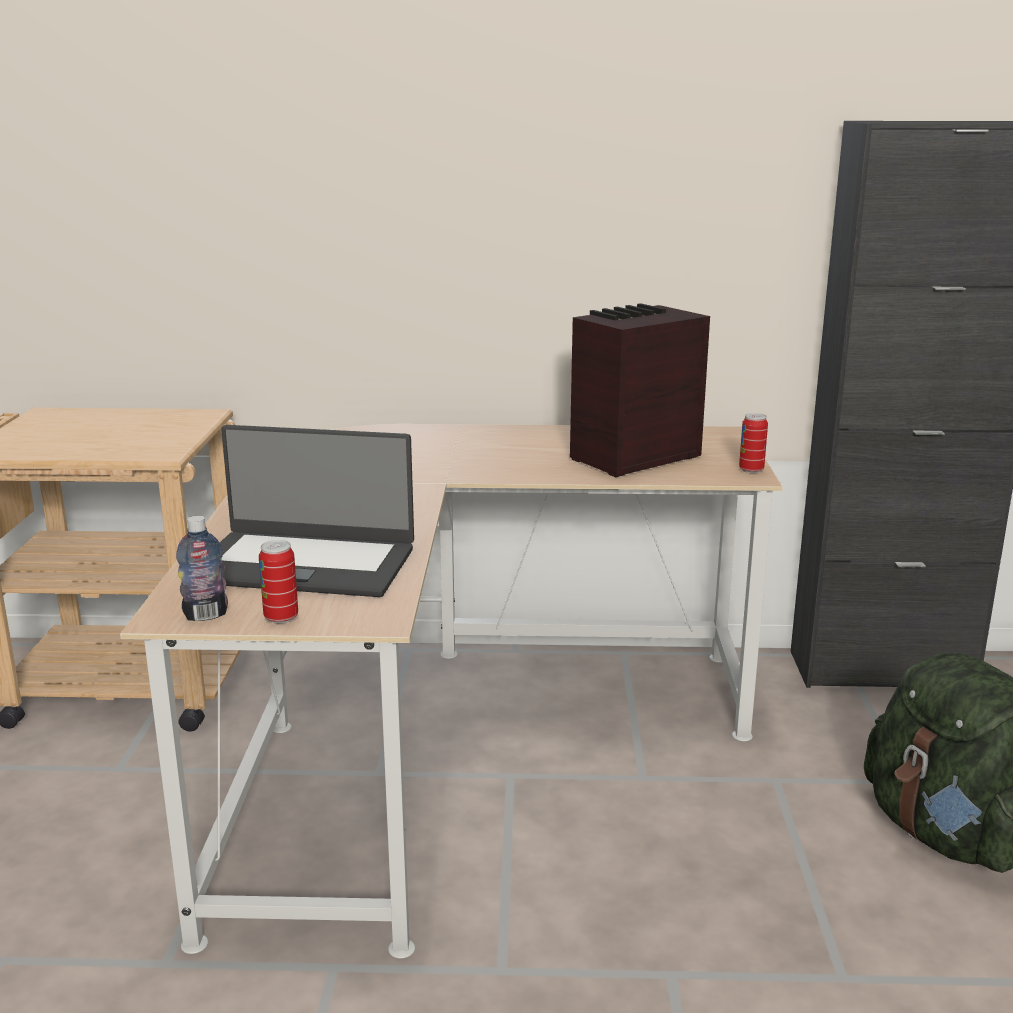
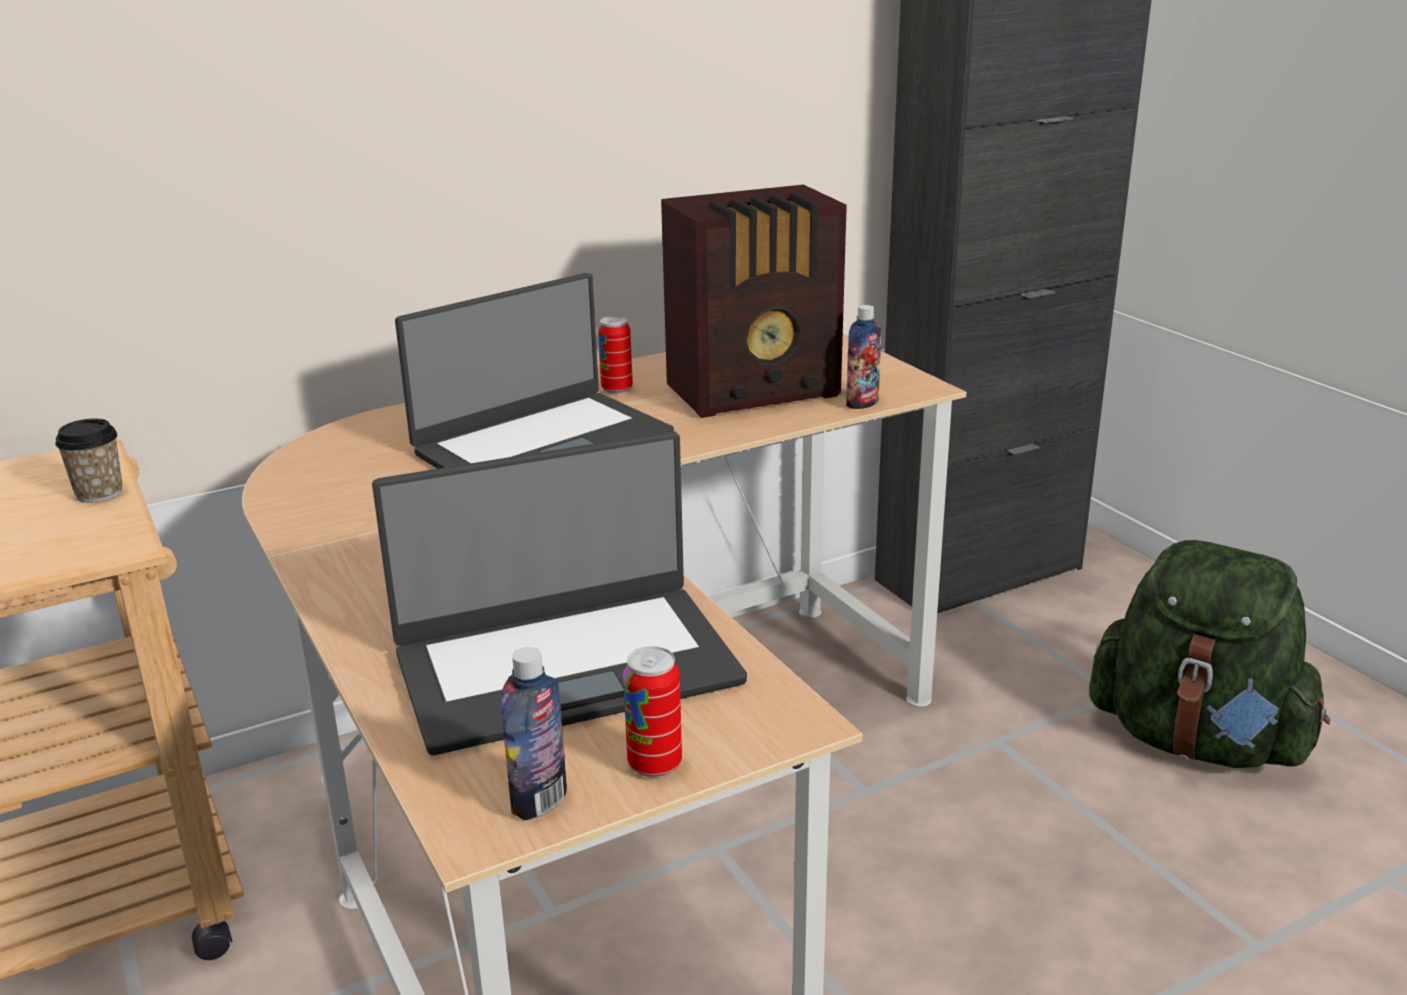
camera: 30 degrees left, 5 degrees up
radio [570,303,710,477] -> radio turned 135 degrees counterclockwise [661,185,847,418]
can [739,413,768,473] -> can moved to [598,316,633,394]
none -> cup [55,419,123,503]
none -> laptop [395,273,674,469]
none -> bottle [846,305,881,409]

